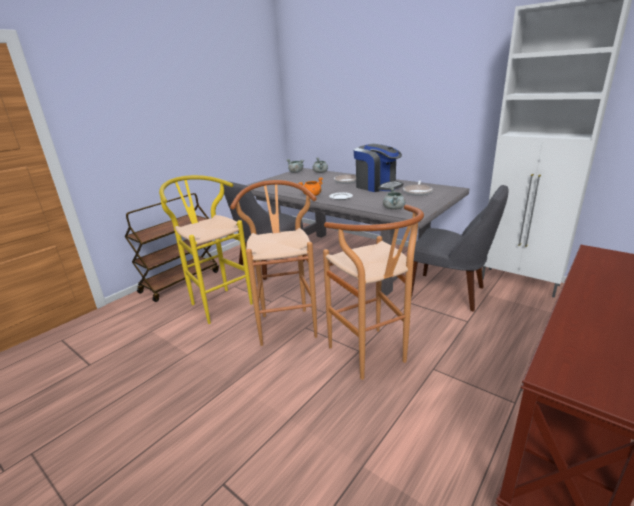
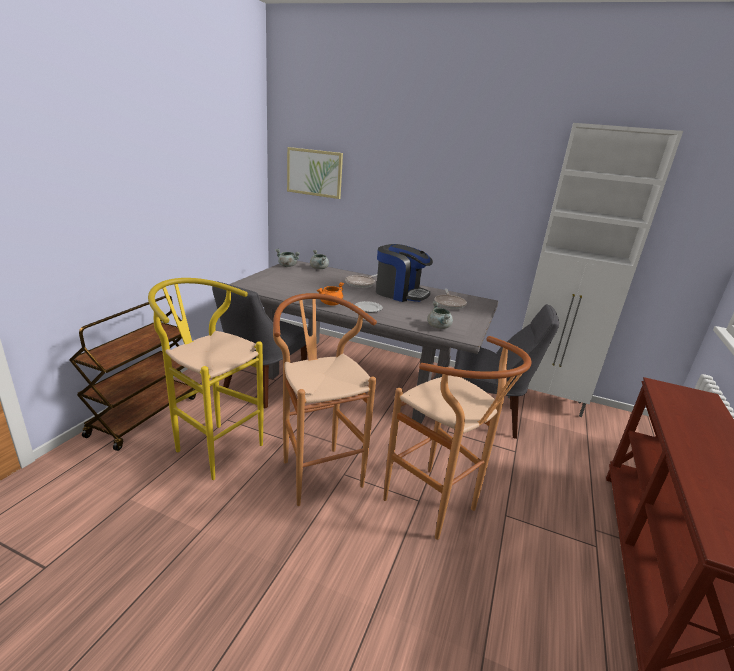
camera: 20 degrees left, 0 degrees up
none -> picture [287,147,343,199]

